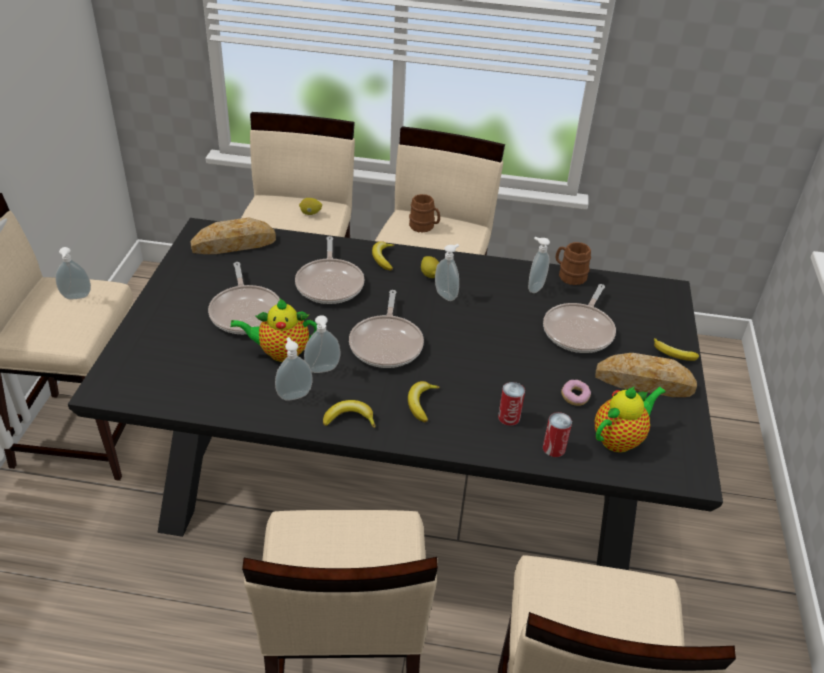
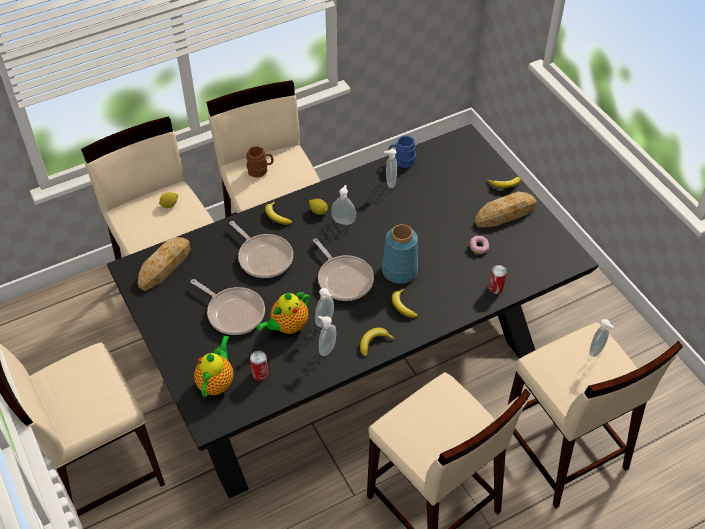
camera: 35 degrees left, 10 degrees up
soap dispenser [55,247,91,299] -> soap dispenser moved to [589,319,614,357]
can [498,382,525,426] -> can moved to [250,351,269,381]
frying pan [543,284,616,353] -> none
brown mug [556,242,591,285] -> blue mug [388,136,416,168]
teapot [595,386,666,453] -> teapot moved to [194,335,234,397]
none -> blue vase [382,224,418,283]

